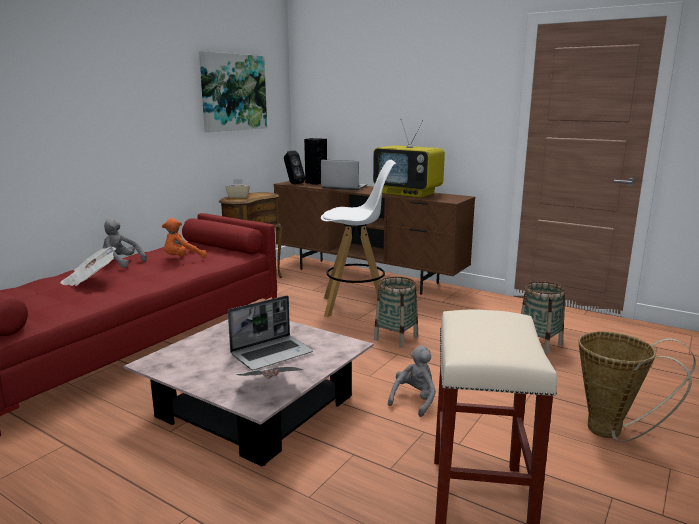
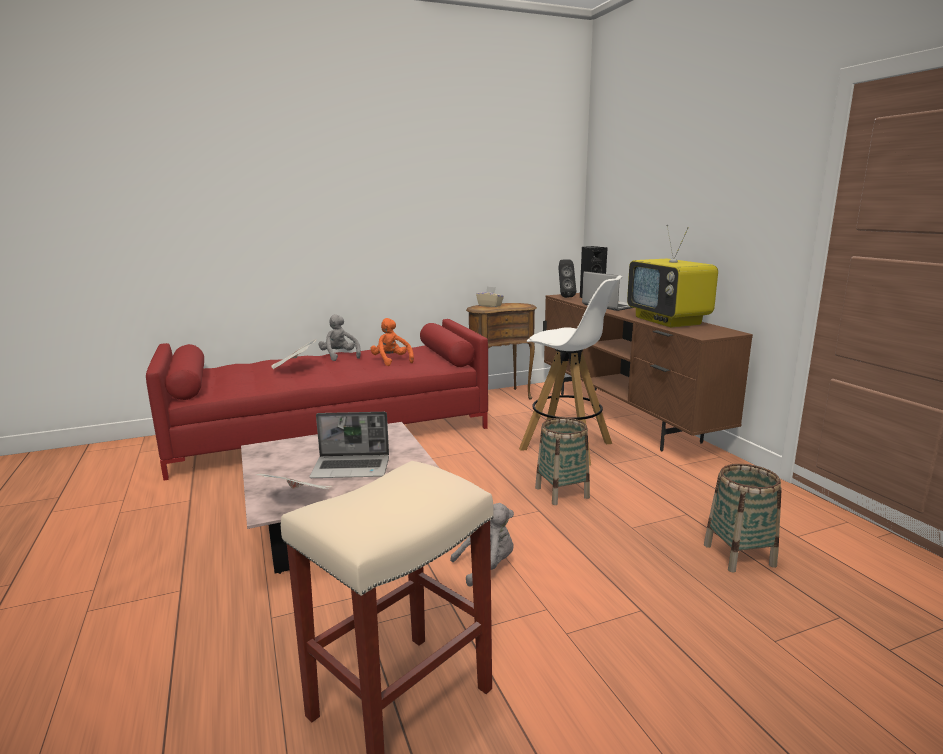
camera: 35 degrees right, 0 degrees up
orange plush toy [162,218,207,258] -> orange plush toy turned 60 degrees clockwise [370,318,414,366]
picture [199,51,267,132] -> none
basket [579,331,696,442] -> none

